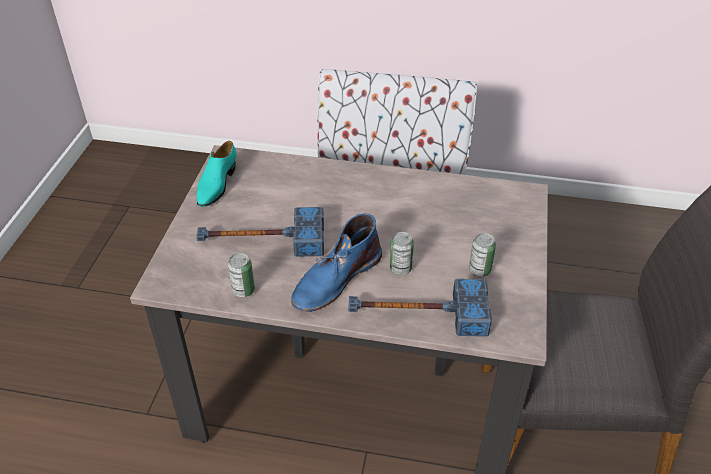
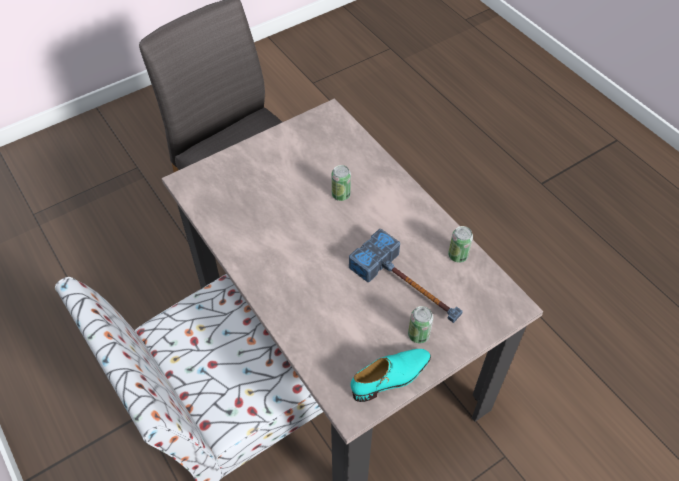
camera: 135 degrees left, 10 degrees up
blue boot [291,213,382,312] -> none
hammer [349,279,492,337] -> none
can [469,233,496,277] -> can moved to [408,306,433,343]

